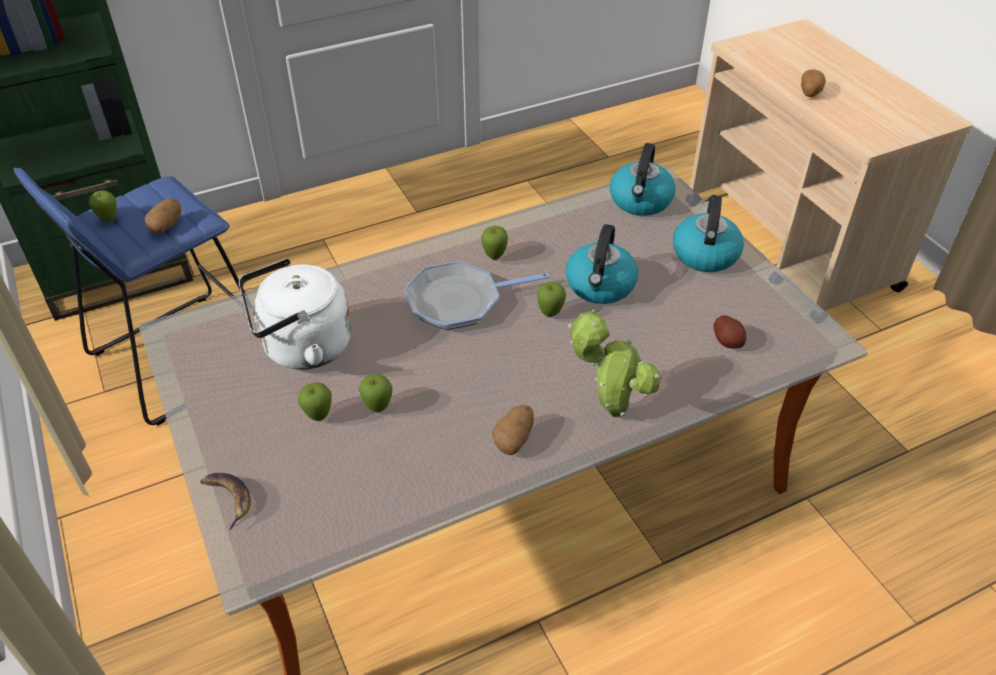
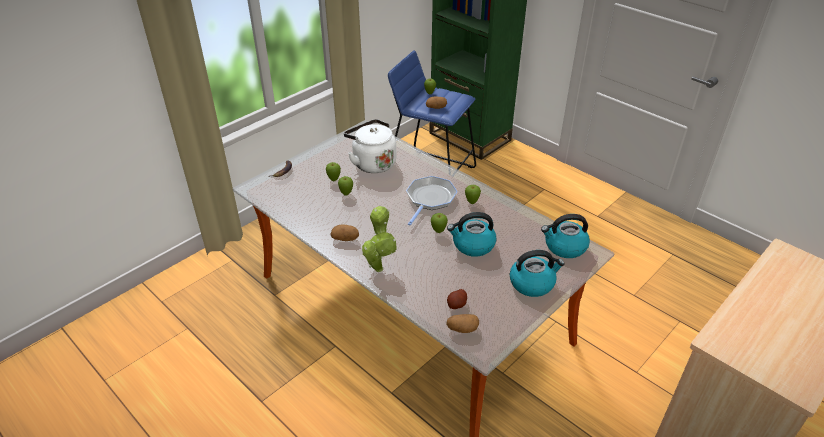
camera: 70 degrees right, 5 degrees down
frying pan [405,261,550,330] -> frying pan turned 60 degrees clockwise [406,176,458,225]
potato [801,69,826,97] -> potato moved to [446,314,479,333]

